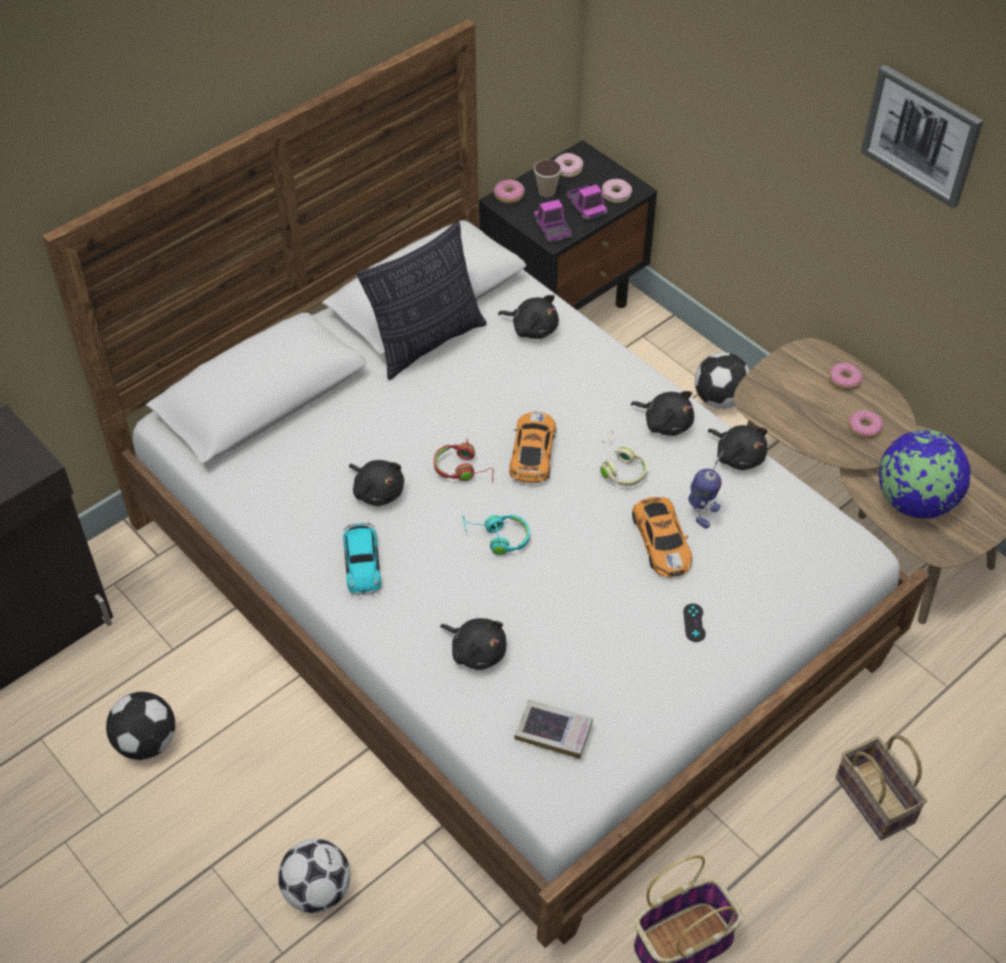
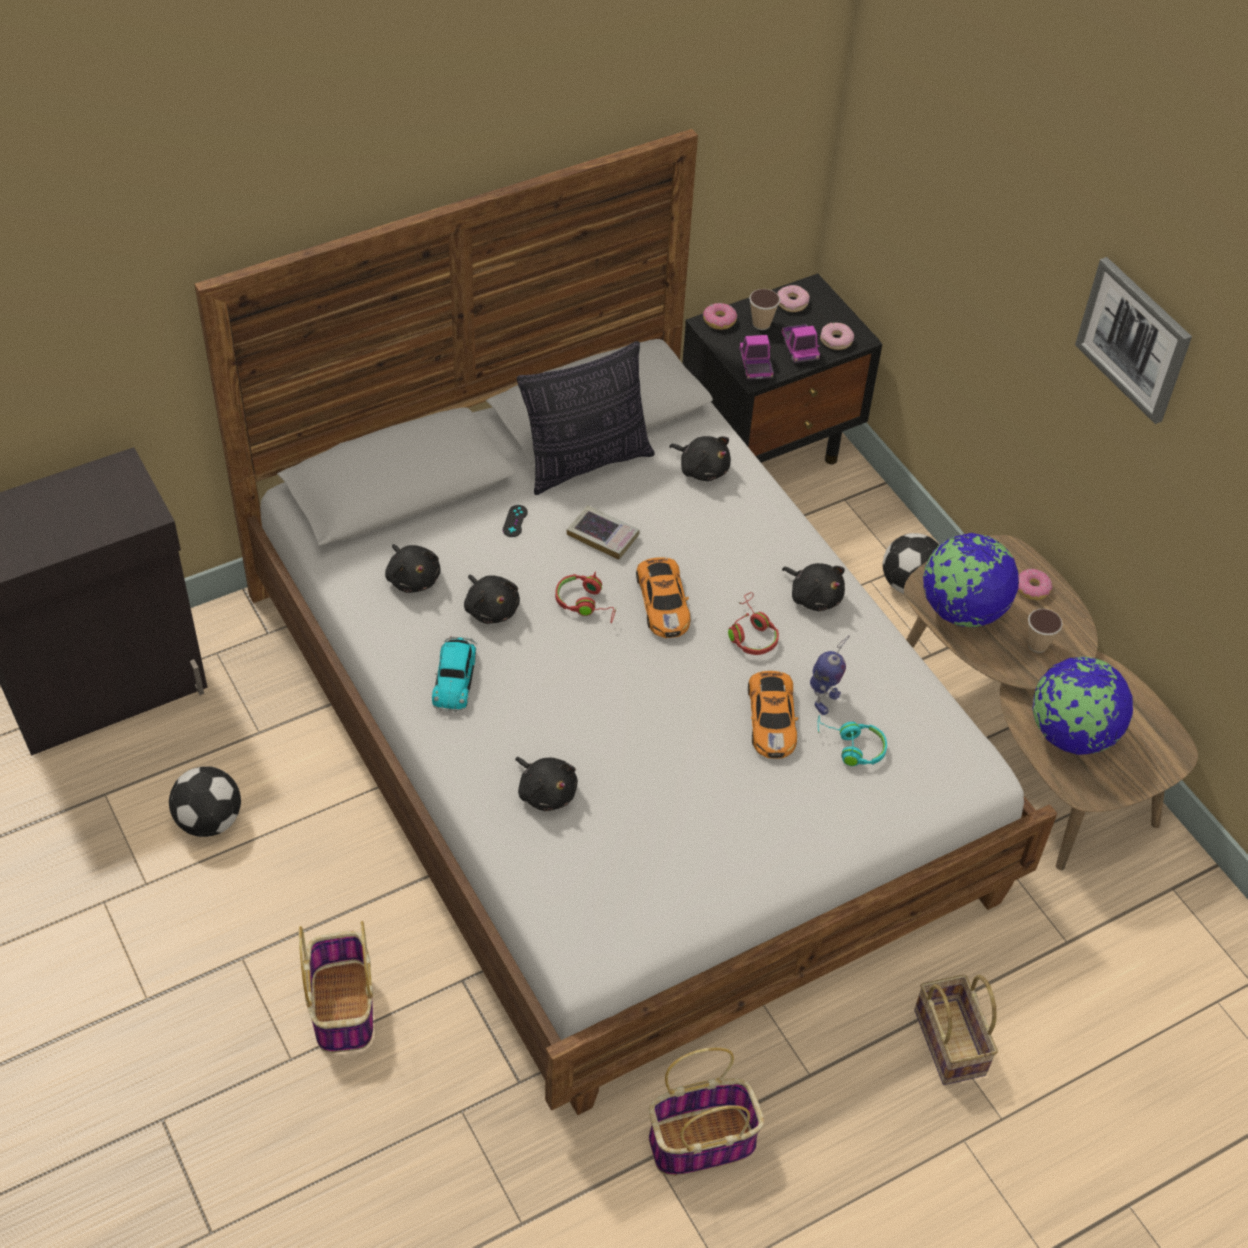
camera: 10 degrees right, 0 degrees up
football [278,839,350,913] -> basket [299,921,373,1053]
turquoise headphones [463,514,530,555] -> turquoise headphones moved to [818,715,887,766]
toy car [509,412,556,483] -> toy car turned 150 degrees clockwise [636,557,690,638]
book [514,699,593,759] -> book moved to [567,505,640,560]
beige headphones [600,430,647,486] -> red headphones [728,592,779,655]
black game controller [683,603,706,642] -> black game controller moved to [503,505,528,537]
black plush toy [708,425,767,470] -> black plush toy moved to [385,544,441,593]
donut [848,410,883,439] -> cup [1028,609,1063,653]
none -> globe [923,533,1019,627]

